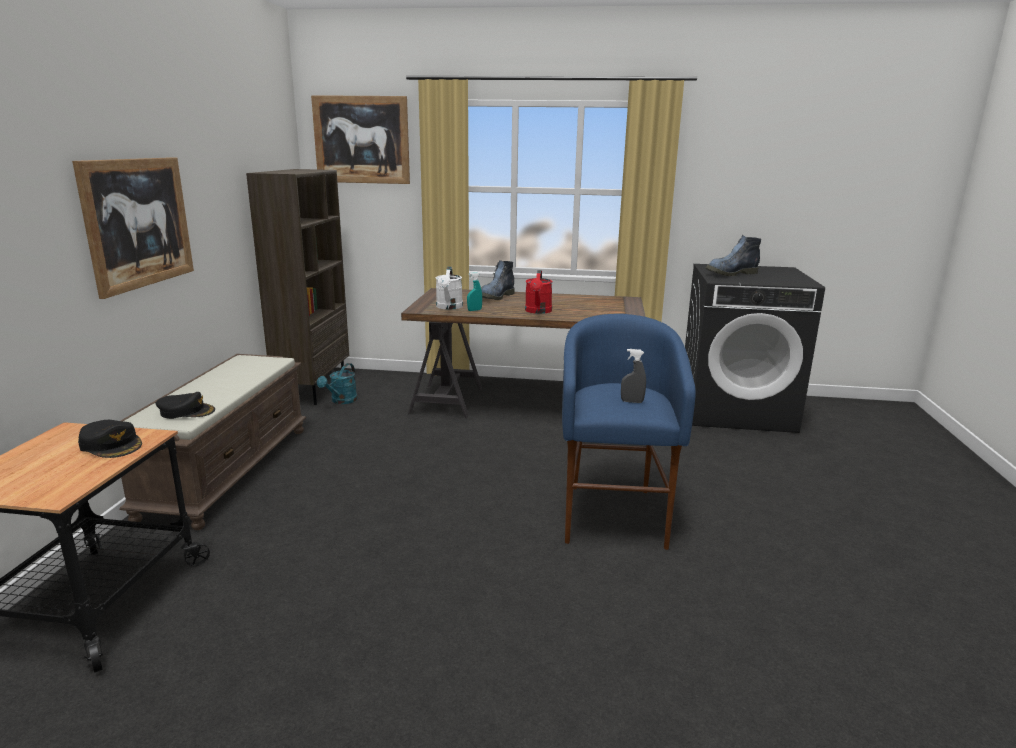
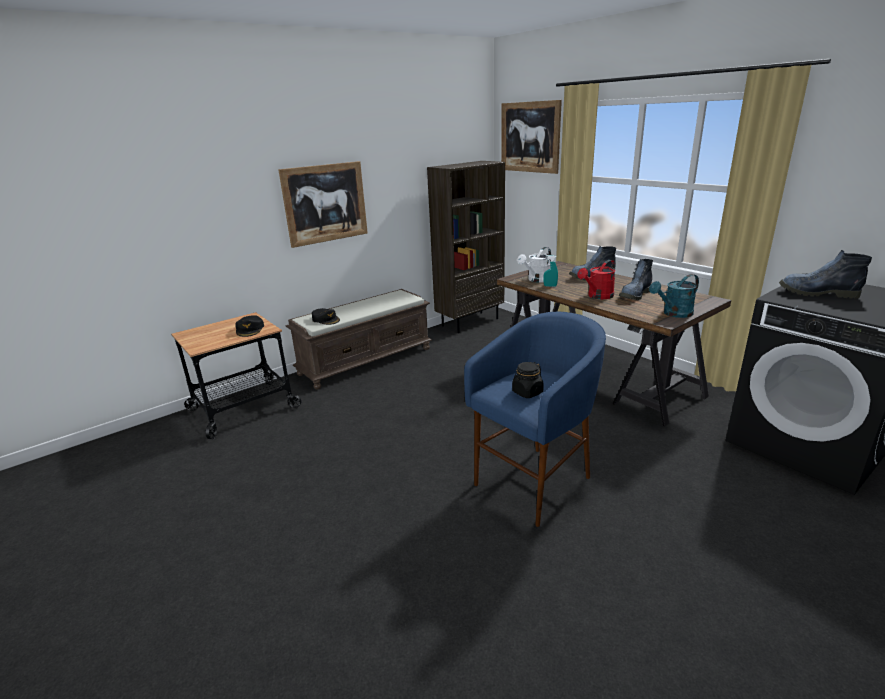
camera: 45 degrees right, 5 degrees up
turquoise watering can [317,363,358,404] -> turquoise watering can moved to [649,274,699,318]
grey spray bottle [621,349,646,403] -> black jar [512,362,544,398]
none -> boot [619,259,653,300]

